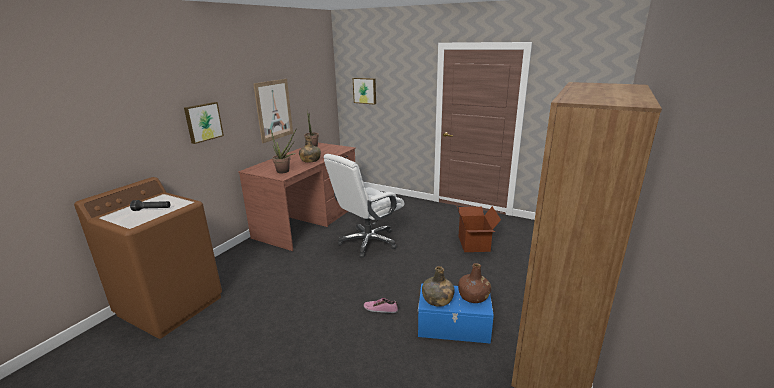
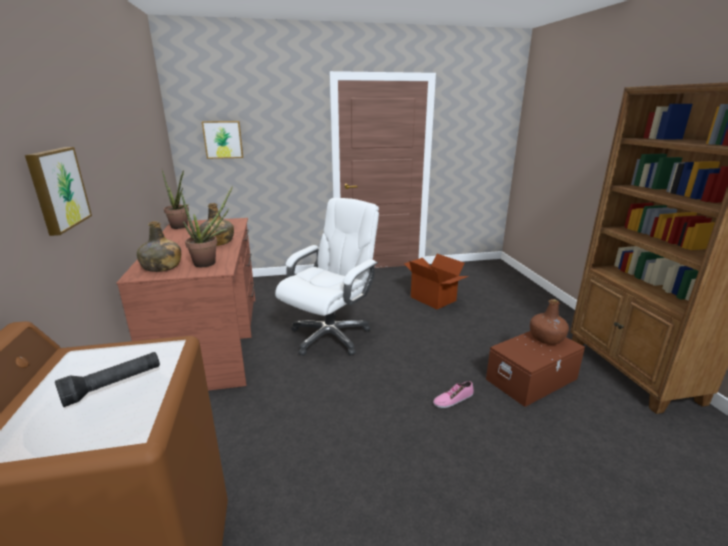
camera: 40 degrees left, 0 degrees up
picture [253,79,293,143] -> none
white office chair [324,154,404,258] -> white office chair turned 150 degrees counterclockwise [275,198,379,356]
blue storage box [418,283,494,344] -> brown storage box [486,331,585,407]
green bottle [422,266,455,307] -> green bottle moved to [137,221,181,272]

